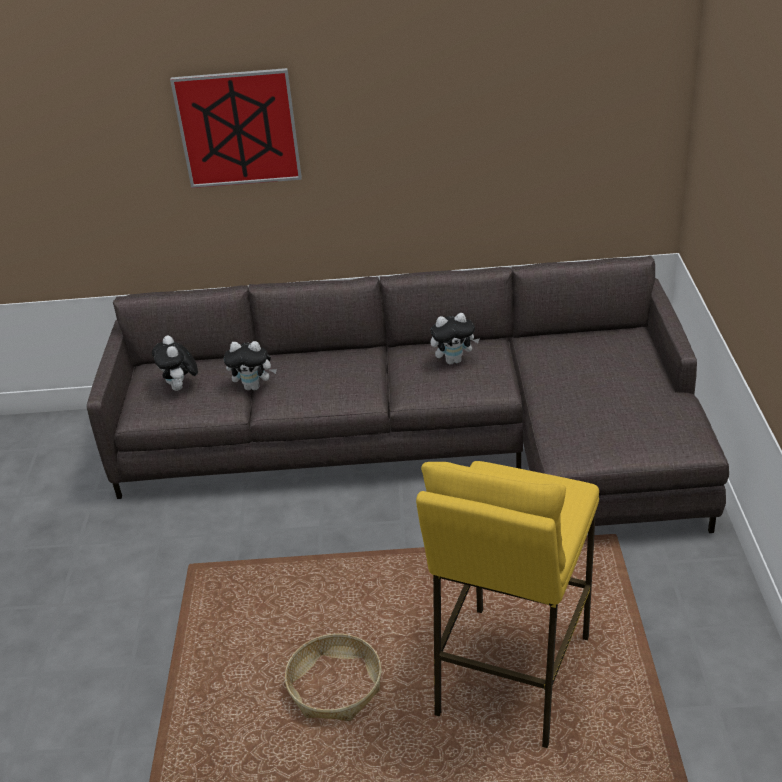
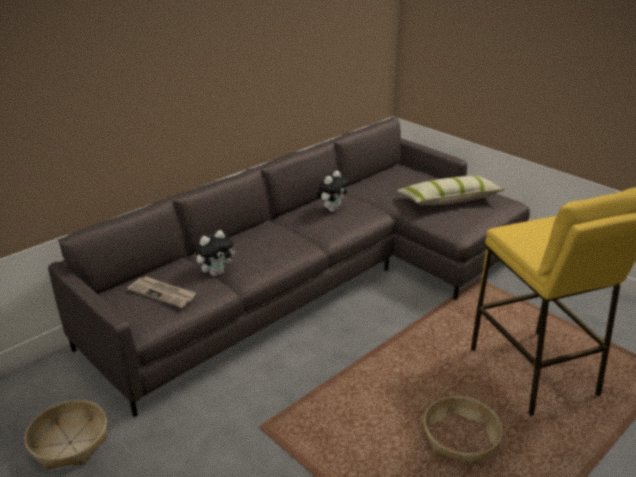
camera: 45 degrees left, 5 degrees down
plush toy [152,335,198,391] -> newspaper [127,276,197,308]
picture [170,68,302,188] -> none
none -> basket [25,400,107,470]
none -> pillow [397,176,505,205]

